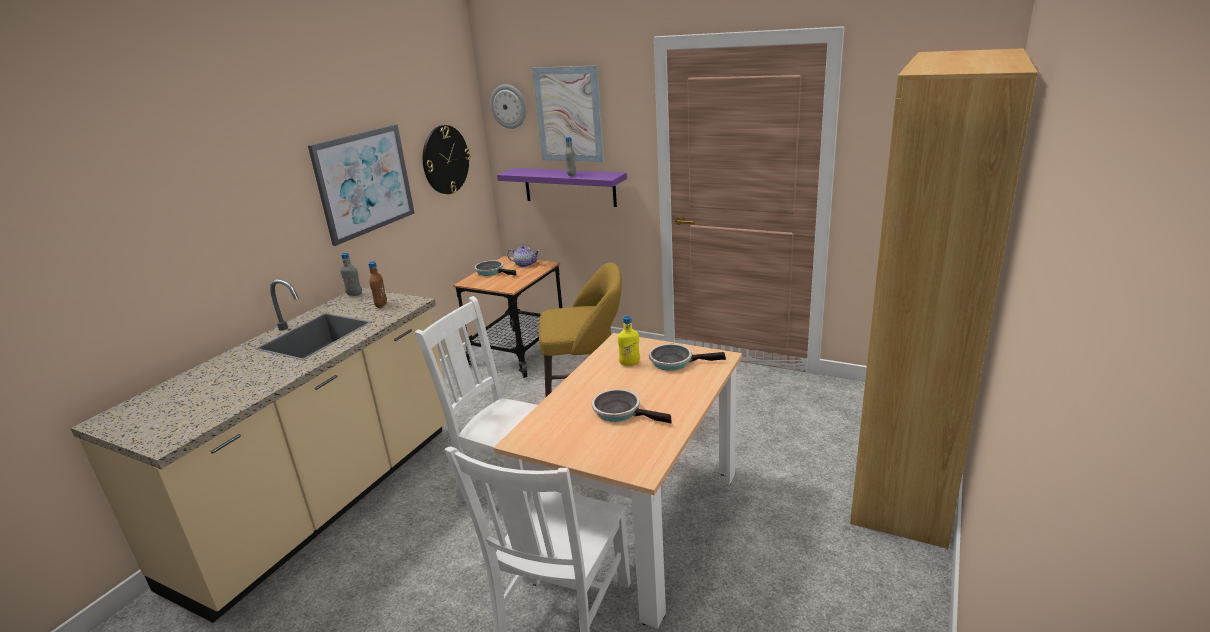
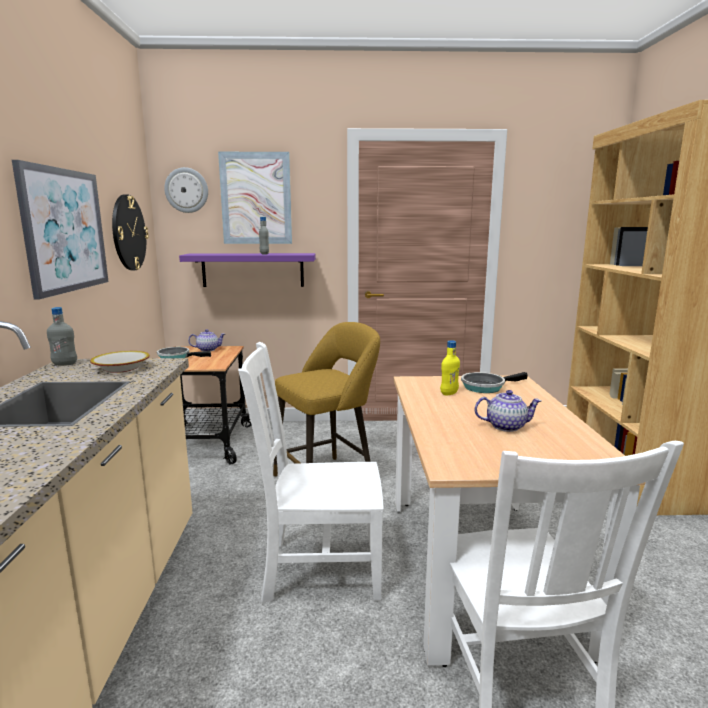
camera: 30 degrees left, 10 degrees down
brown bottle [368,261,387,308] -> bowl [90,351,150,373]
frying pan [592,389,672,423] -> teapot [475,390,542,432]

